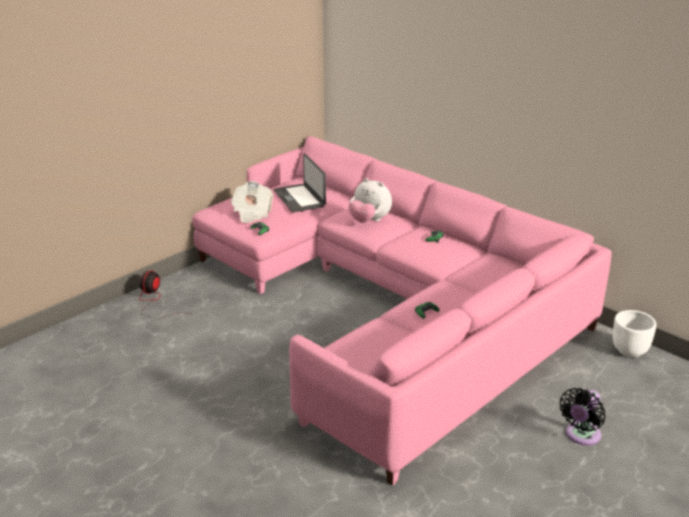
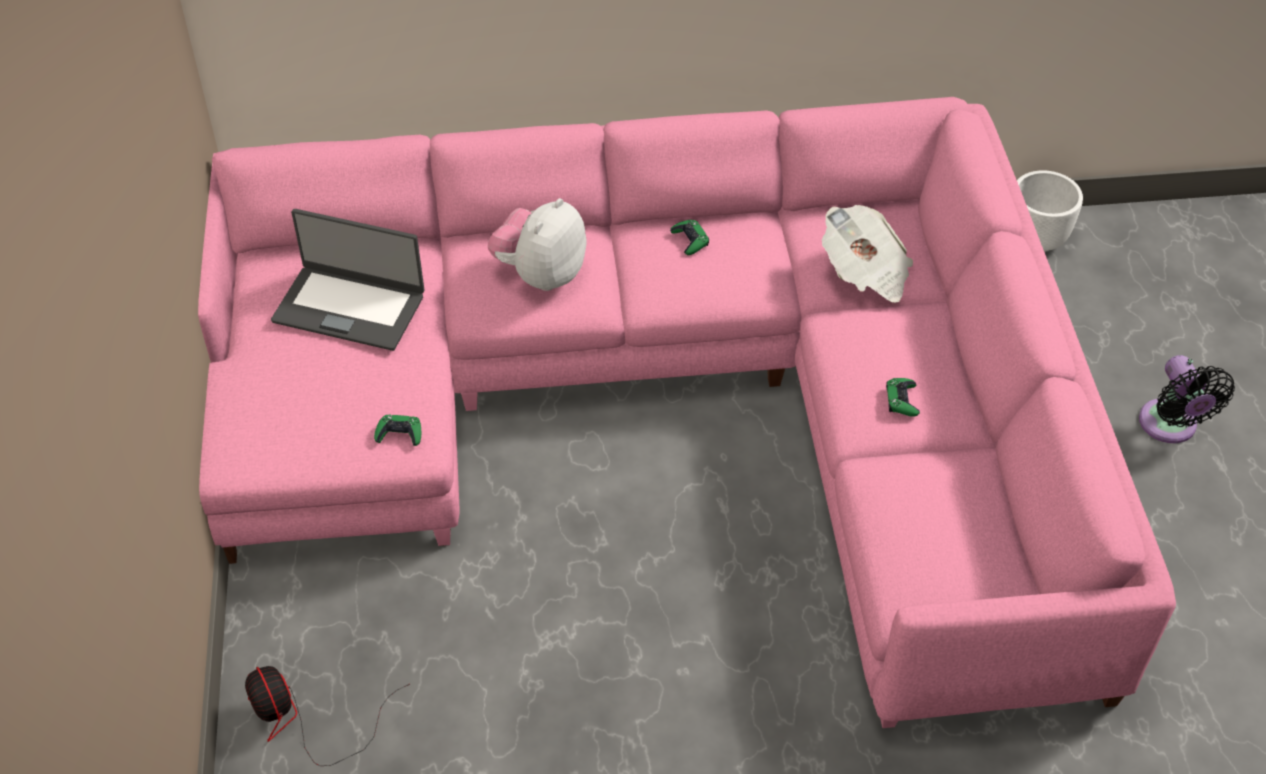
camera: 50 degrees left, 20 degrees up
newspaper [231,181,274,223] -> newspaper moved to [822,205,913,303]
plush toy [348,178,392,223] -> plush toy turned 135 degrees clockwise [488,198,587,291]

